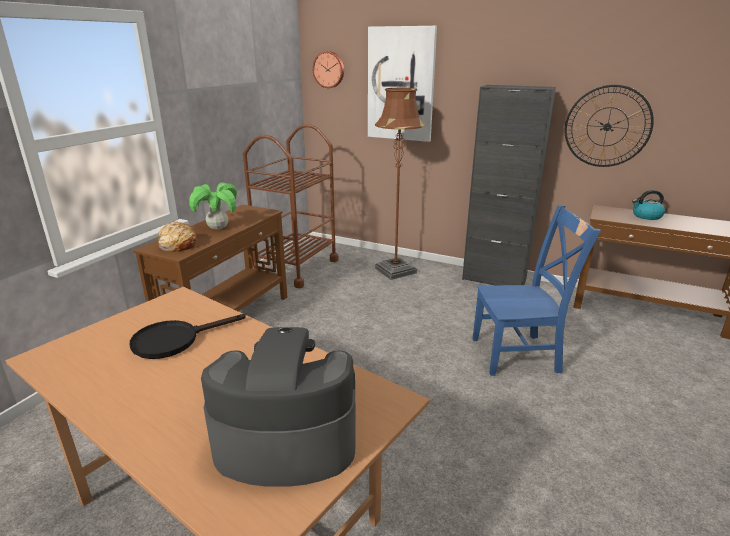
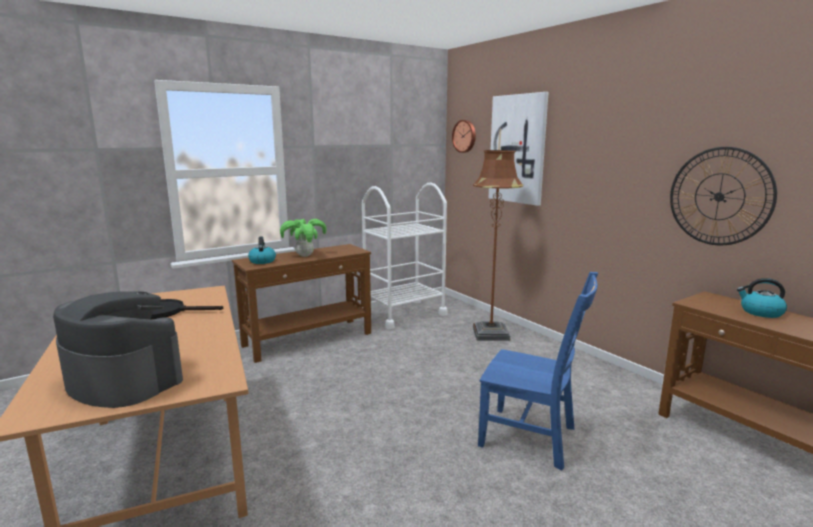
camera: 30 degrees right, 10 degrees down
bread [158,222,197,252] -> kettle [248,236,276,264]
brown cart [243,124,338,288] -> white cart [362,182,448,329]
black cabinet [462,85,556,286] -> none

